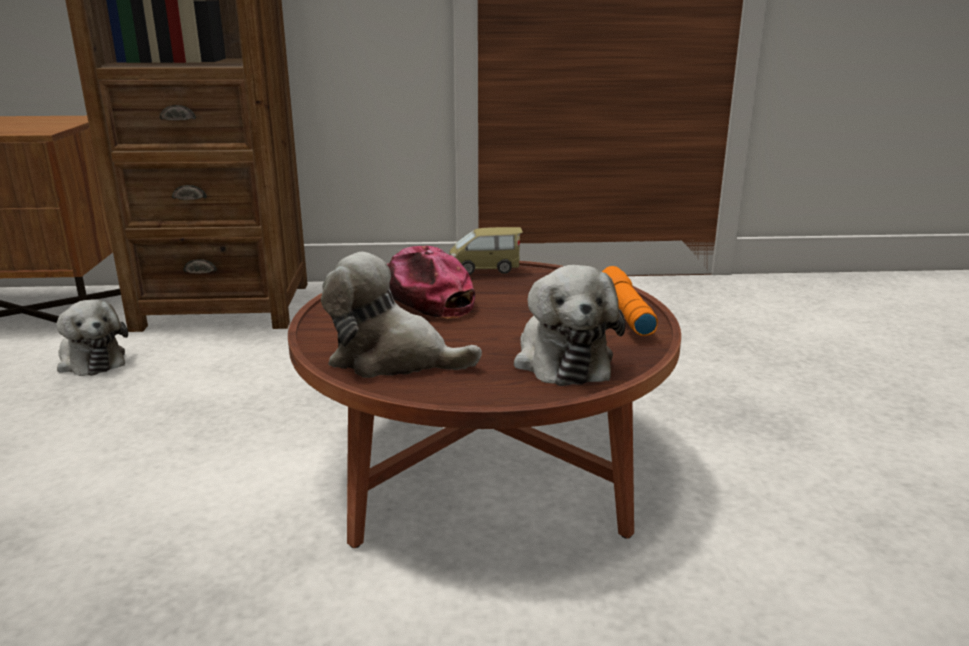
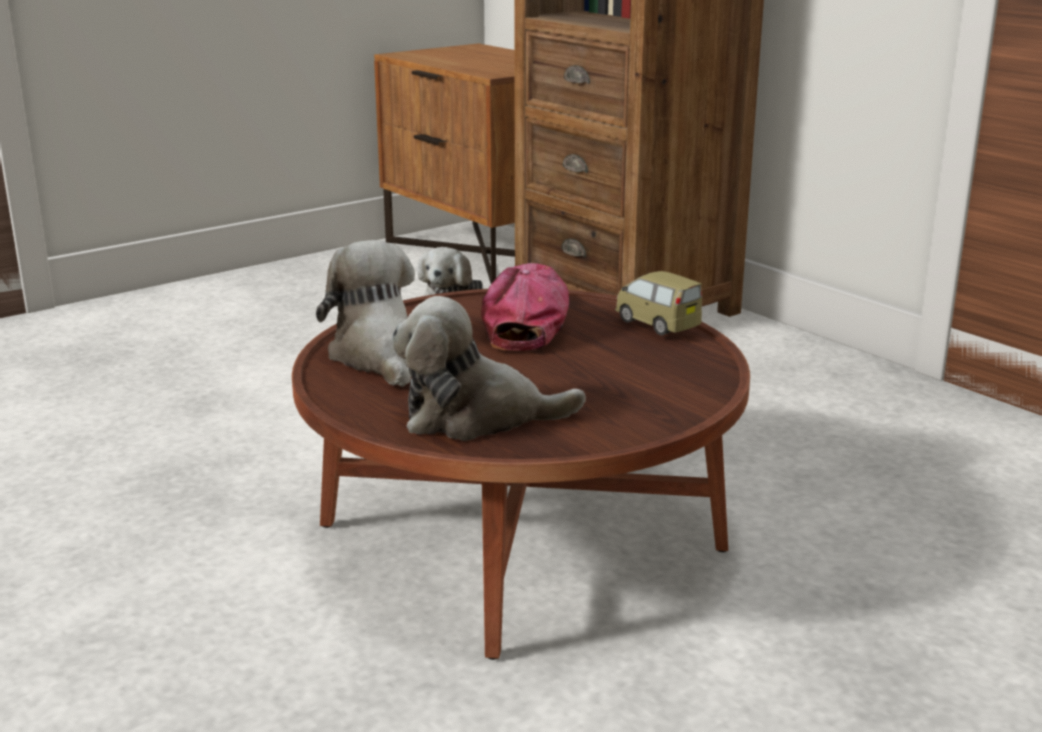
camera: 55 degrees right, 0 degrees up
plush toy [514,265,625,386] -> plush toy turned 45 degrees clockwise [391,296,586,441]
orange flashlight [602,266,658,336] -> none

